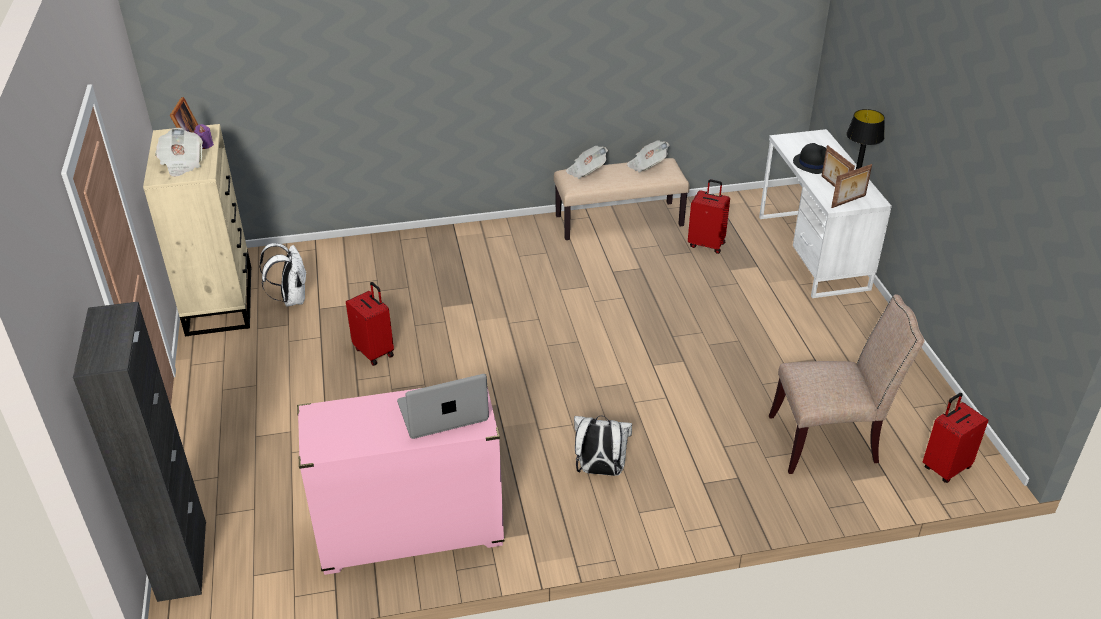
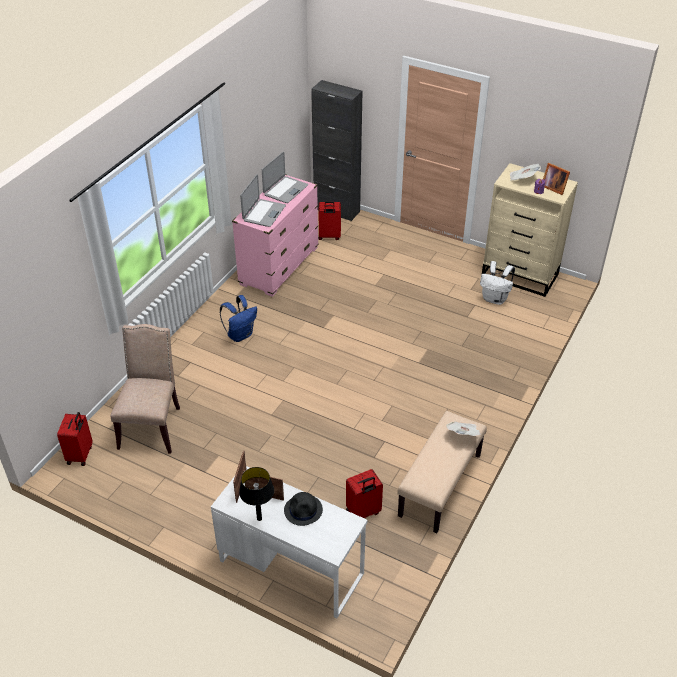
camera: 130 degrees right, 5 degrees up
red suitcase [346,282,394,366] -> red suitcase moved to [318,201,341,240]
white backpack [574,416,632,476] -> blue backpack [220,295,257,342]
newspaper [627,140,670,173] -> none
beige chair [769,294,925,474] -> beige chair turned 150 degrees clockwise [110,324,180,454]
none -> laptop [262,152,308,203]

